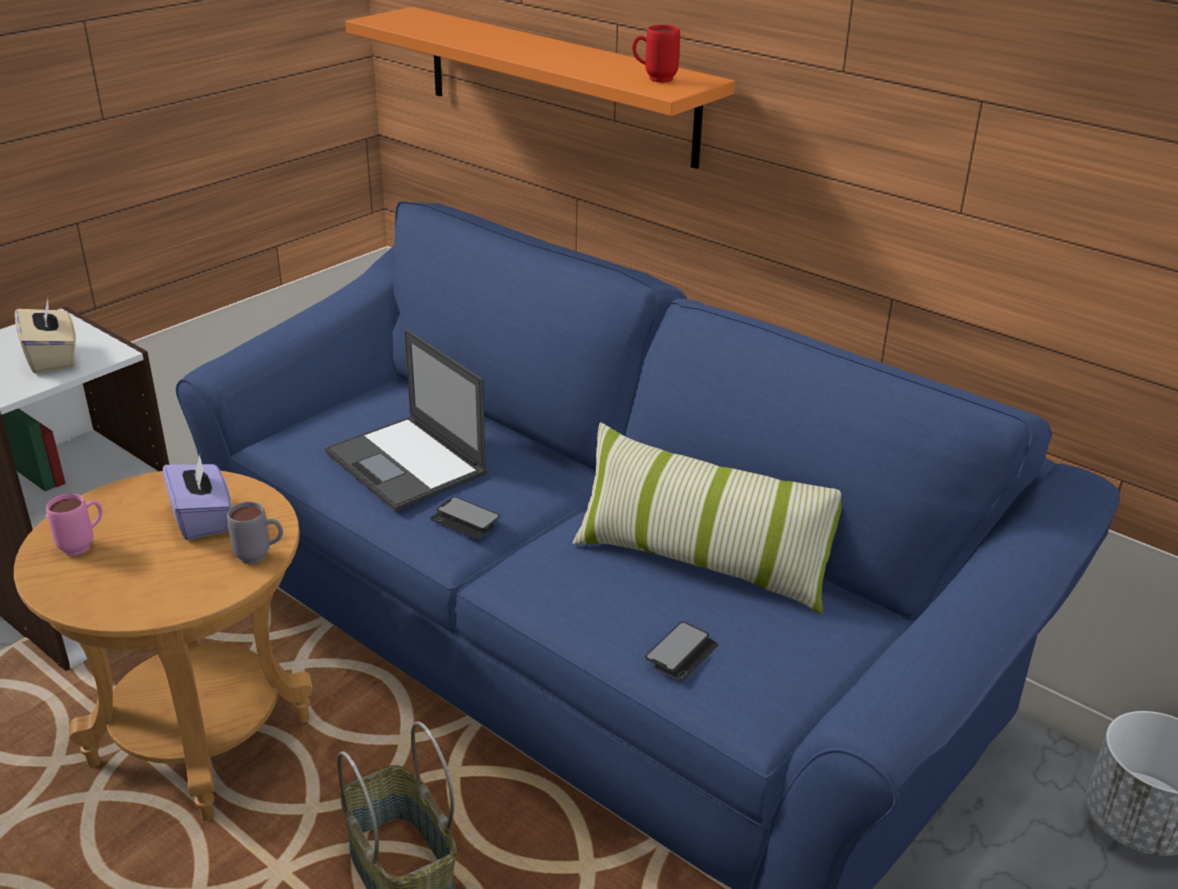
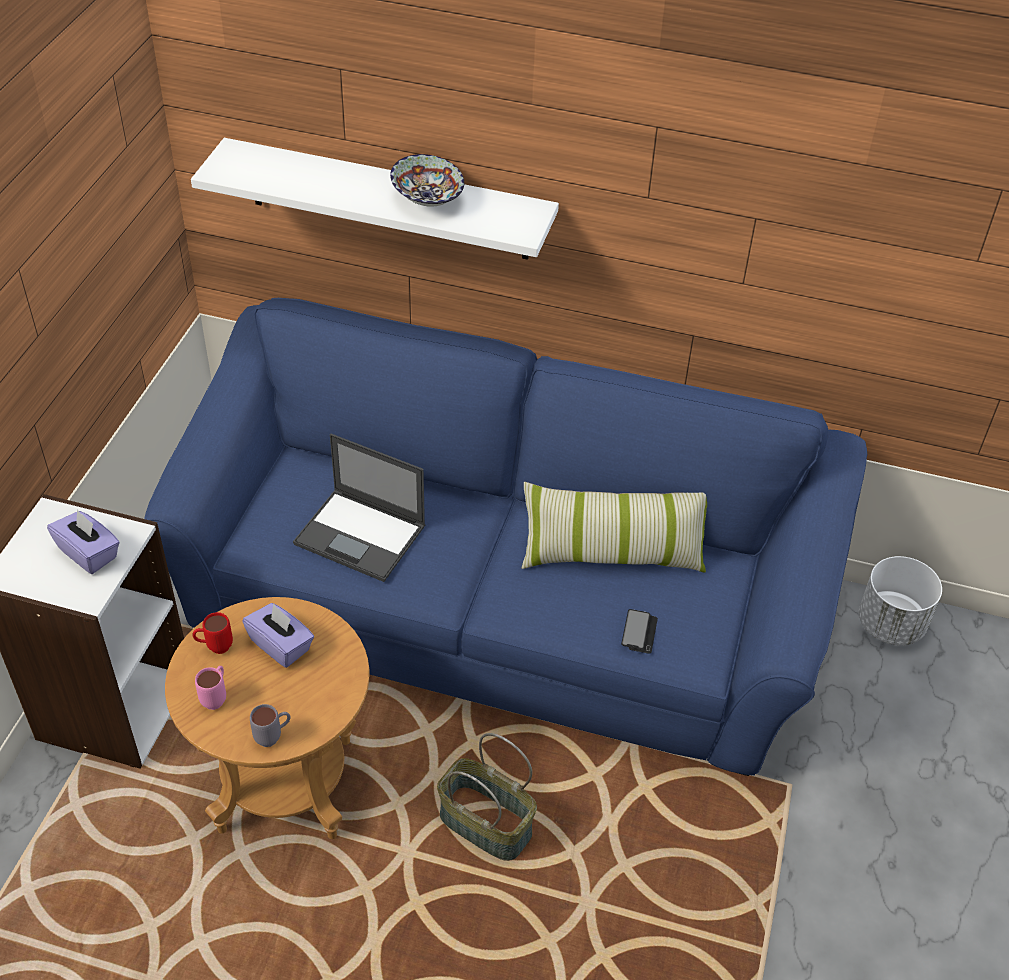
camera: 25 degrees left, 15 degrees up
beige tissue box [15,299,76,374] -> purple tissue box [47,509,120,574]
grey mug [227,502,283,564] -> grey mug moved to [250,704,290,747]
orange shelf [345,7,735,169] -> white shelf [191,138,559,260]
phone [430,496,500,539] -> none
red mug [632,25,680,82] -> red mug moved to [192,612,233,654]
none -> bowl [390,154,464,207]

